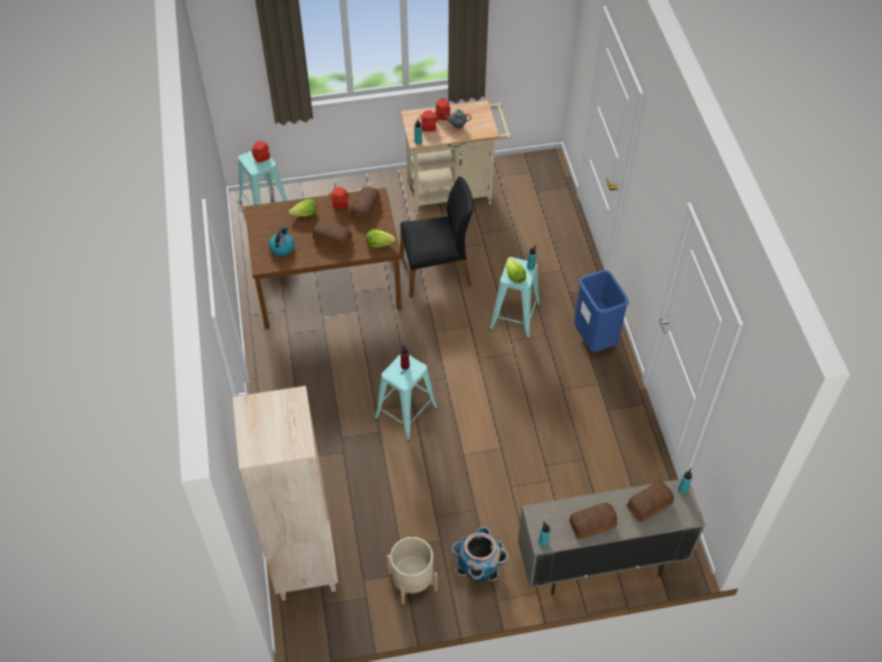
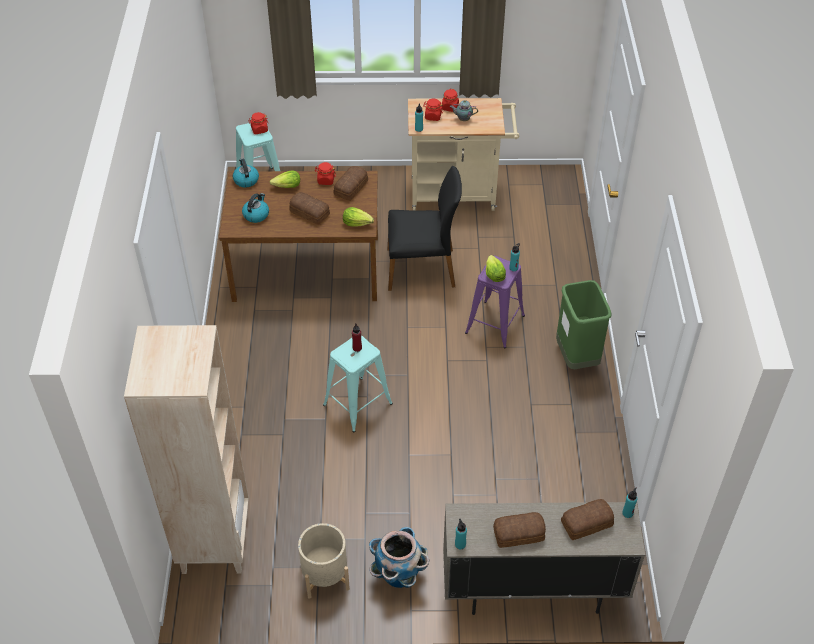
camera: 10 degrees right, 5 degrees down
turquoise stool [489,257,540,339] -> purple stool [465,256,525,348]
blue trash can [574,270,629,352] -> green trash can [556,280,612,369]
none -> kettle [233,159,259,187]

